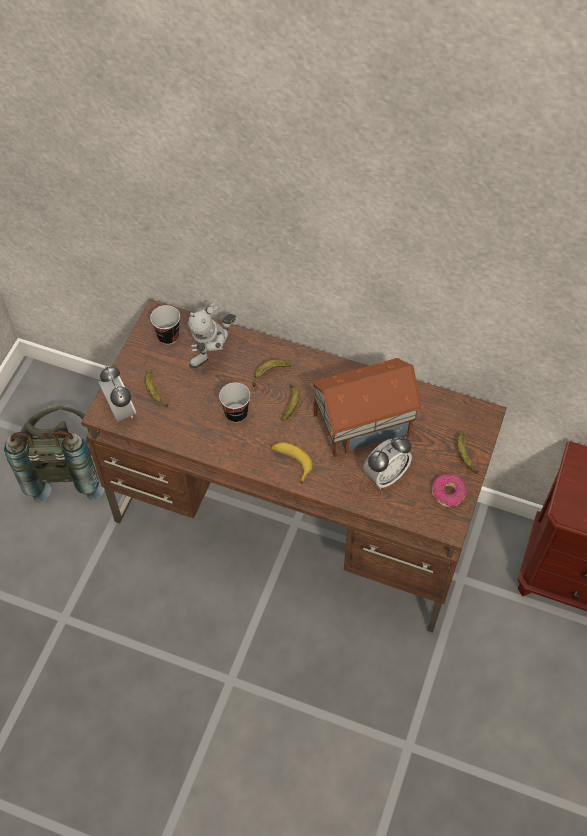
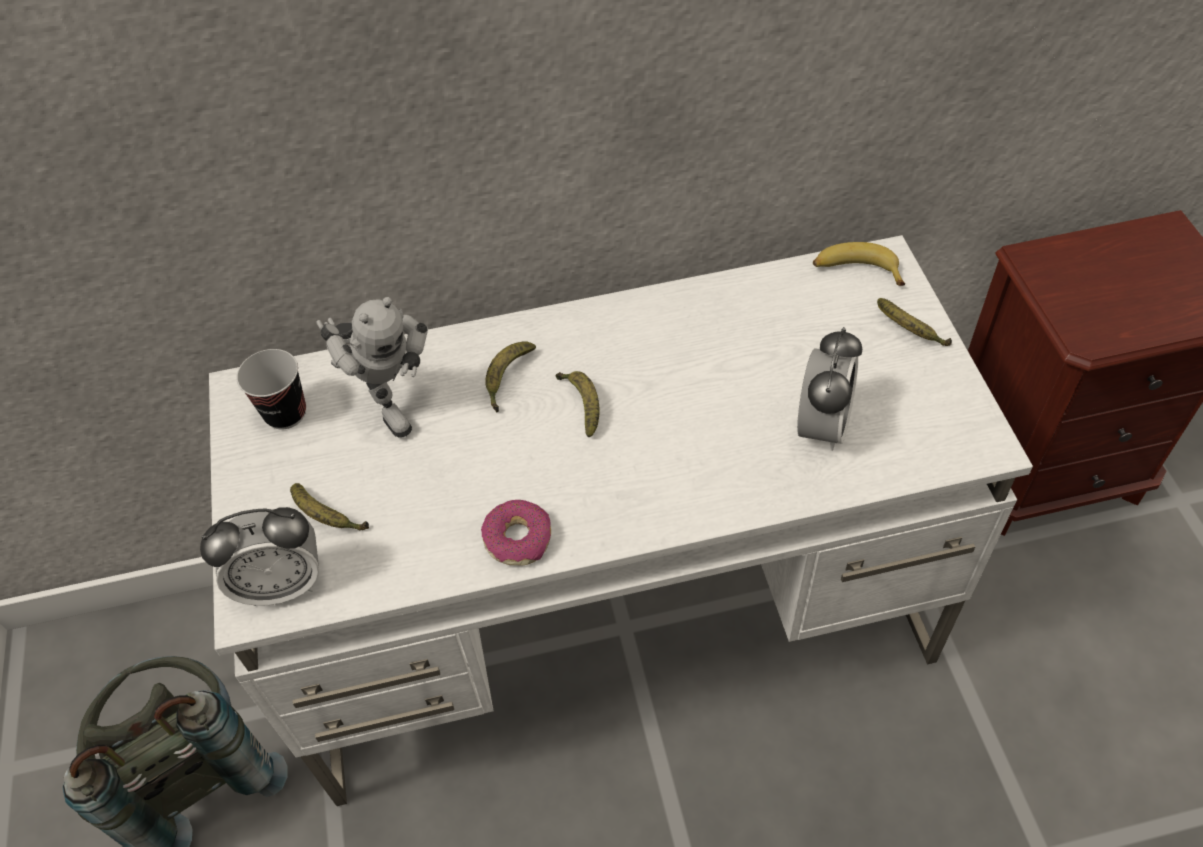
camera: 30 degrees left, 5 degrees down
brown desk [81,299,507,633] -> white desk [209,235,1033,806]
alarm clock [98,366,136,422] -> alarm clock turned 135 degrees clockwise [200,507,319,606]
toy robot [188,303,236,368] -> toy robot turned 45 degrees counterclockwise [316,297,428,438]
cup [219,383,250,423] -> none
banana [272,442,313,484] -> banana moved to [813,242,905,286]
toy house [310,358,423,457] -> none
donut [432,474,468,508] -> donut moved to [481,500,551,566]

